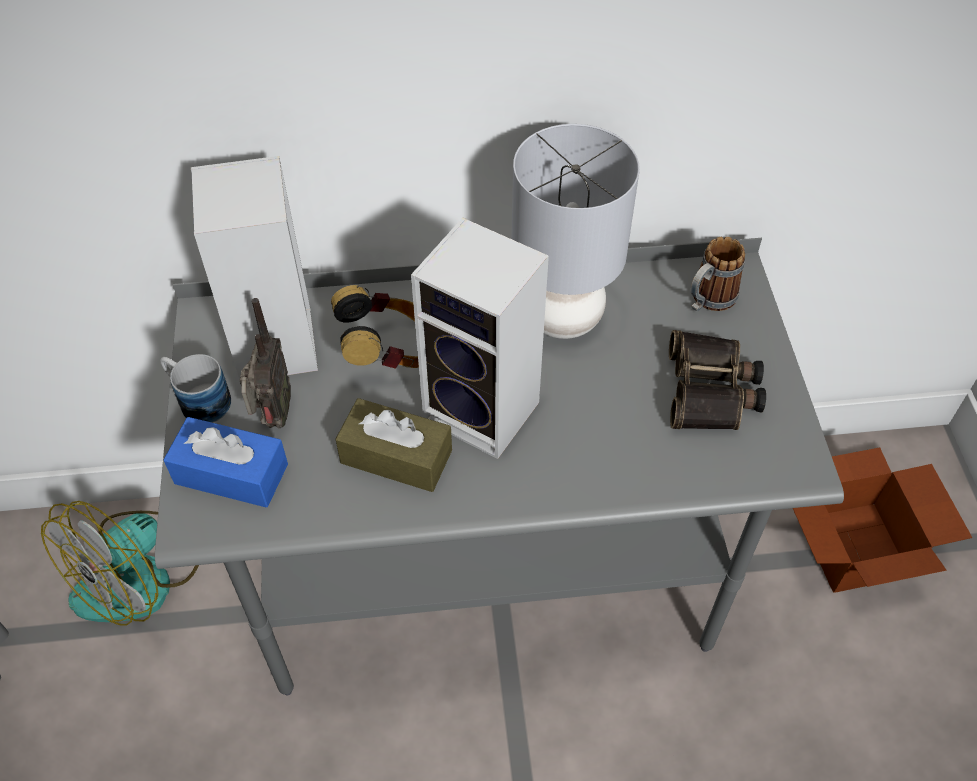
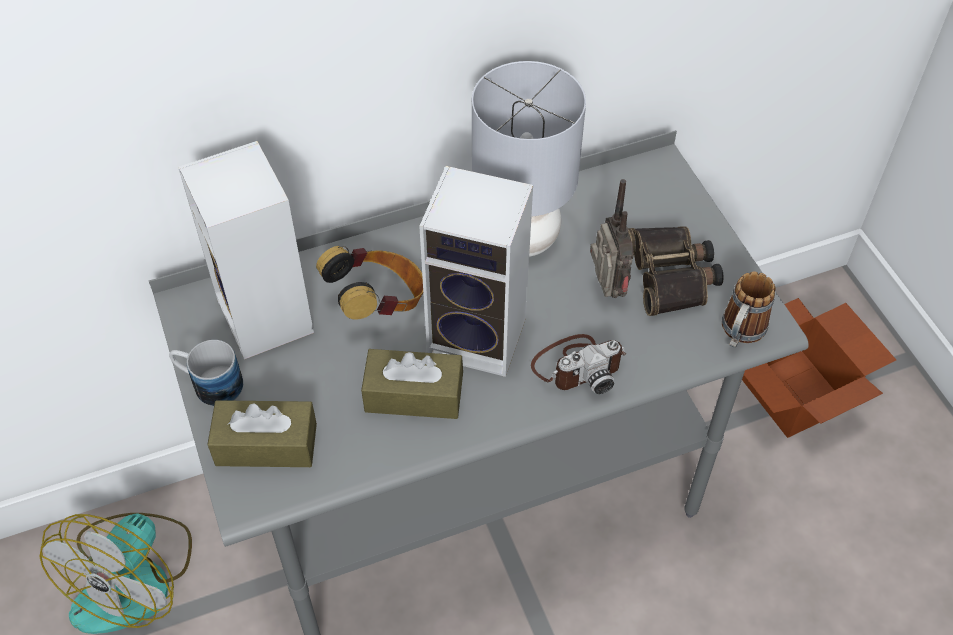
camera: 15 degrees left, 0 degrees up
blue tissue box [163,417,288,508] -> brown tissue box [207,400,317,467]
radio [240,298,291,428] -> radio moved to [590,179,634,298]
mug [691,237,745,312] -> mug moved to [722,272,775,348]
none -> camera [531,334,626,394]

